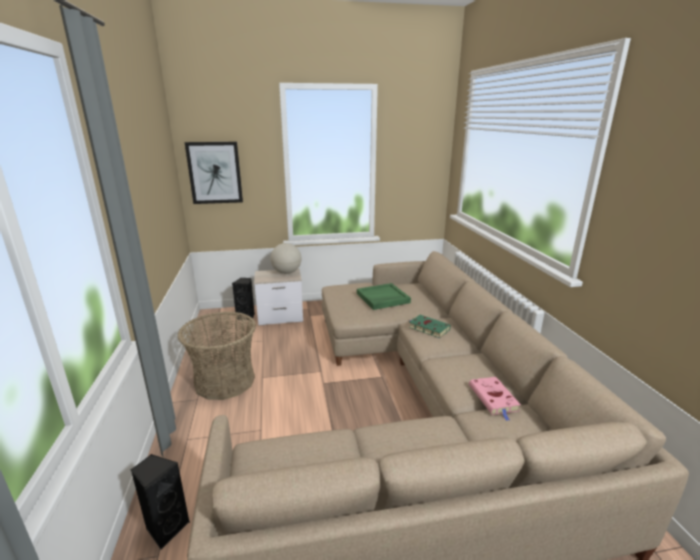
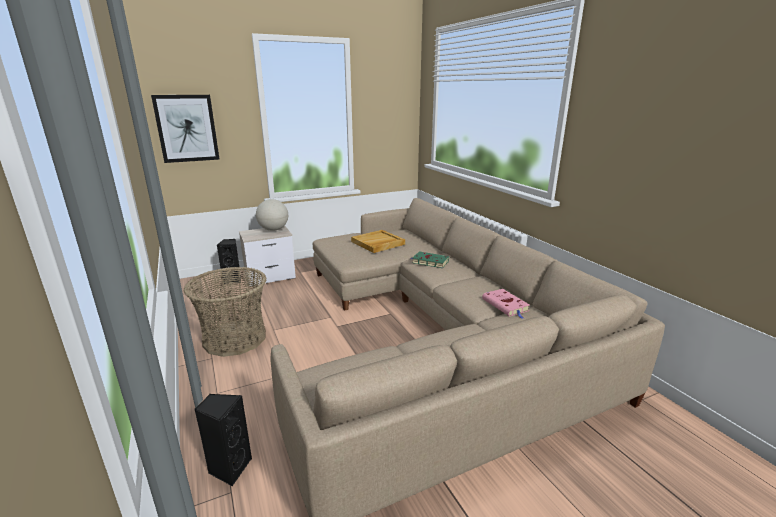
camera: 15 degrees left, 0 degrees up
green tray [357,283,411,310] -> beige tray [351,230,405,253]

